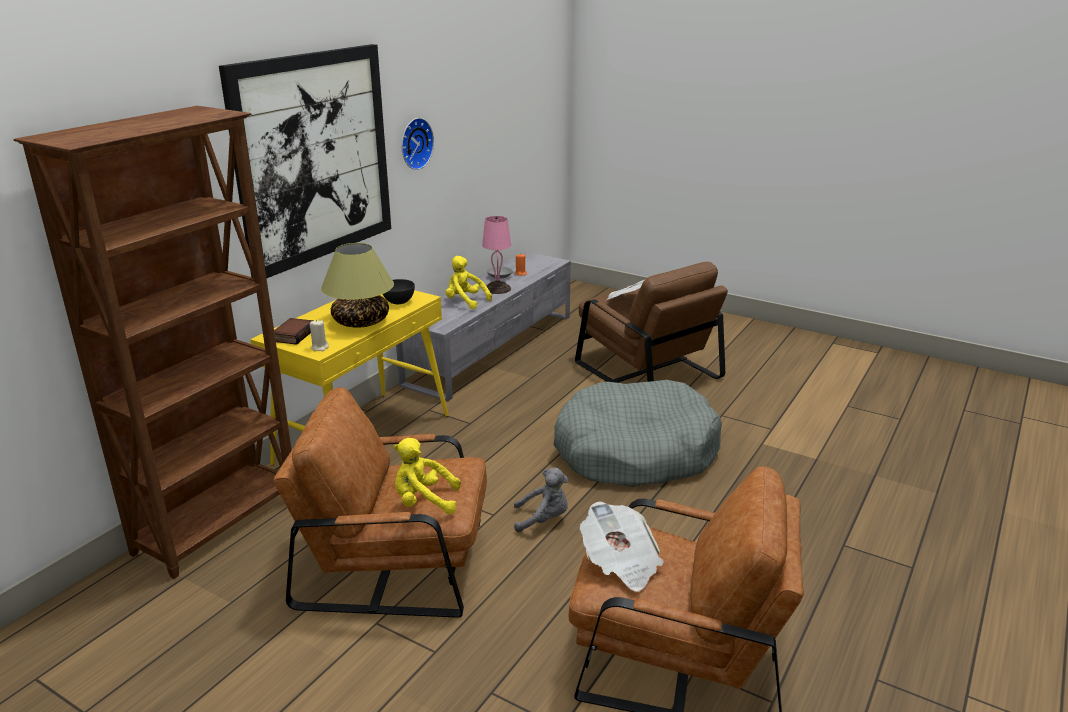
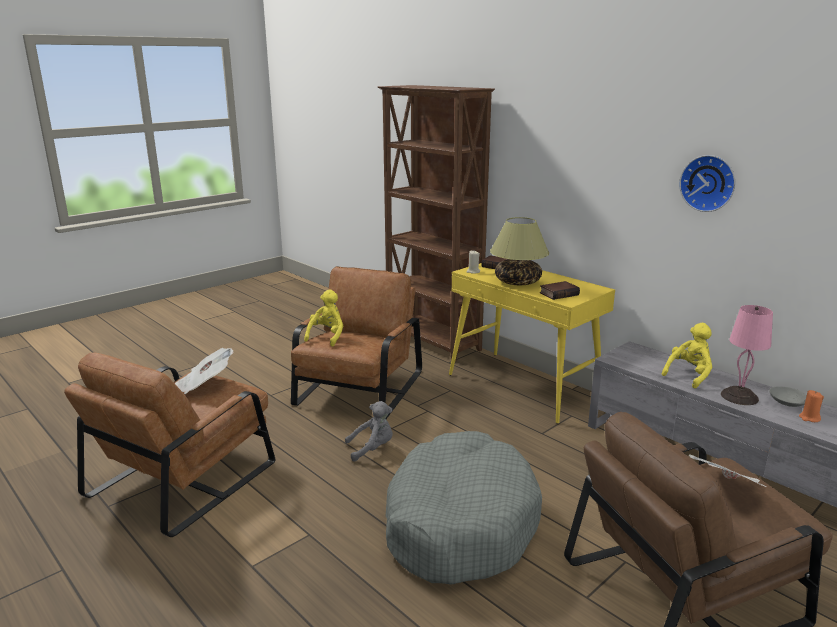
camera: 105 degrees right, 5 degrees down
picture [219,44,391,278] -> none
grey bowl [383,279,415,304] -> book [540,281,580,300]
grey plush toy [514,468,568,533] -> grey plush toy turned 120 degrees counterclockwise [345,401,393,462]

